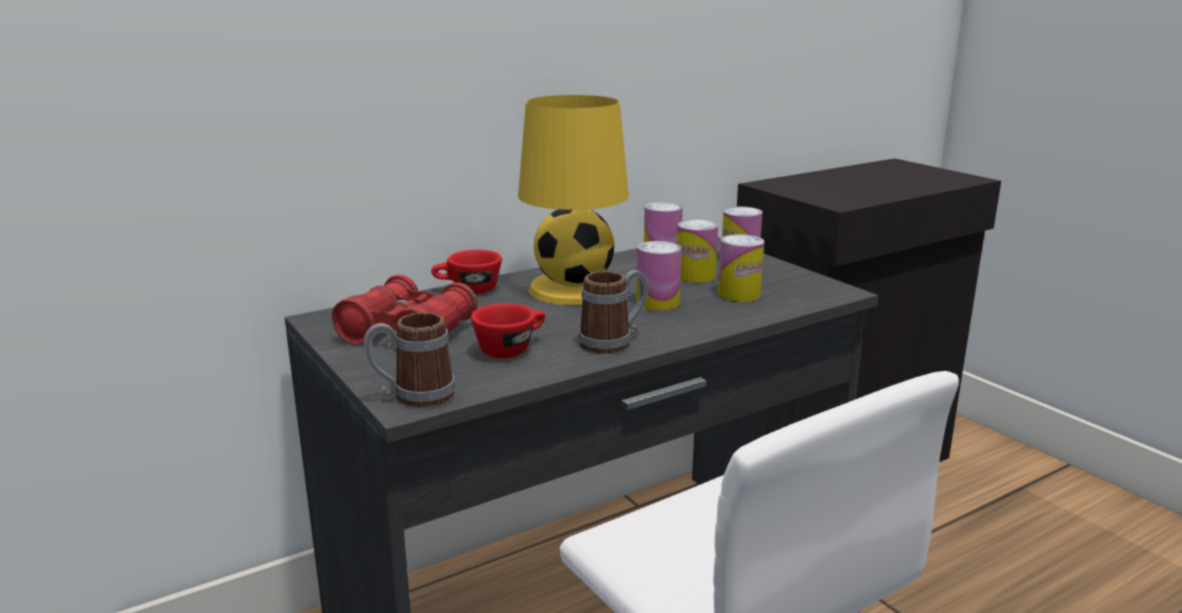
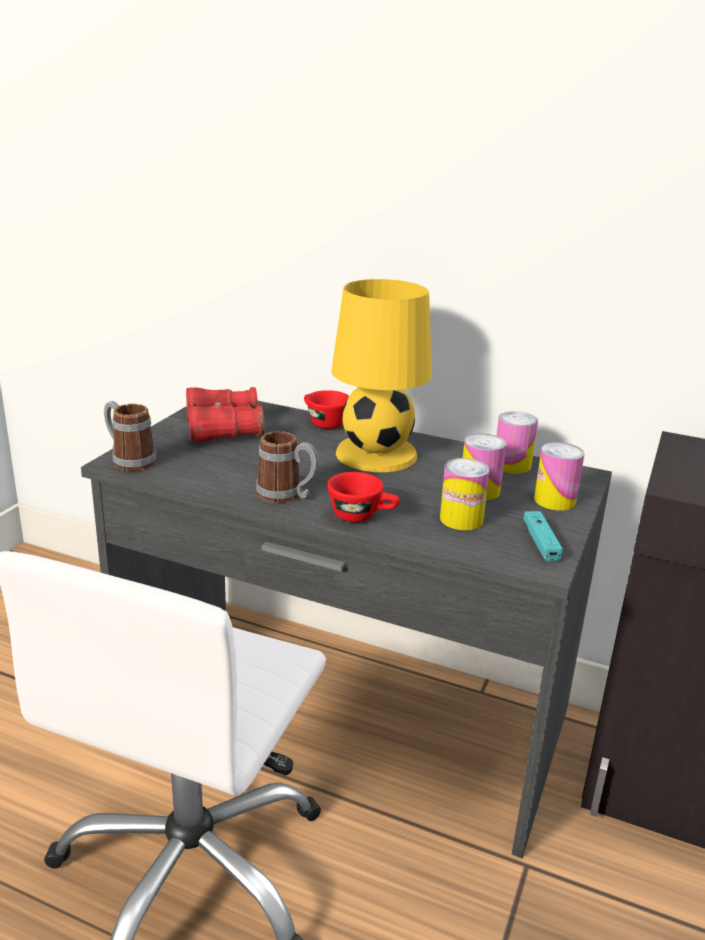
camera: 55 degrees right, 5 degrees up
red cup [471,303,545,358] -> red cup moved to [327,472,400,522]
can [636,241,682,310] -> none
none -> turquoise game controller [523,511,563,562]

